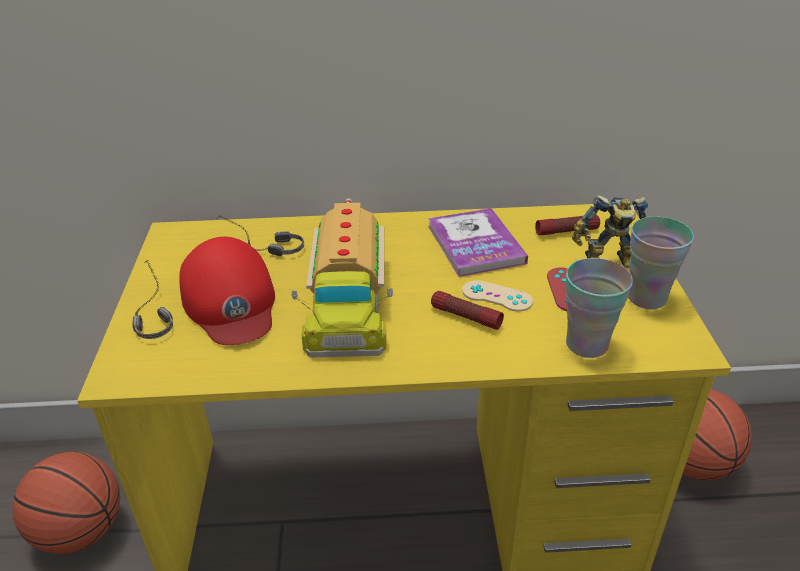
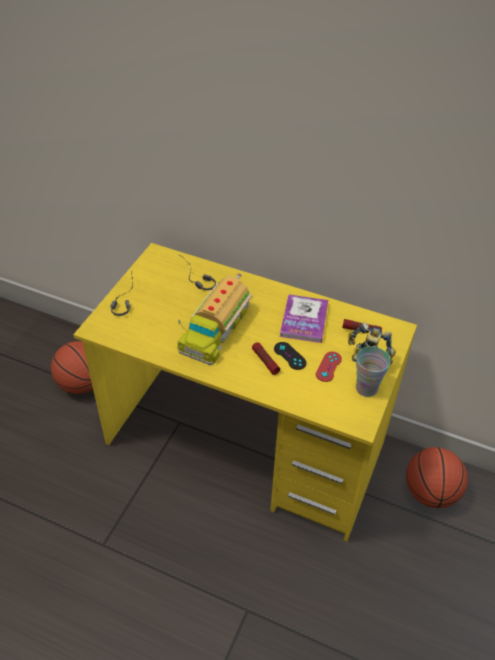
camera: 25 degrees right, 10 degrees up
red cap [179,237,275,345] -> none
beige game controller [462,280,533,312] -> black game controller [274,342,306,370]
cup [566,258,633,358] -> none

